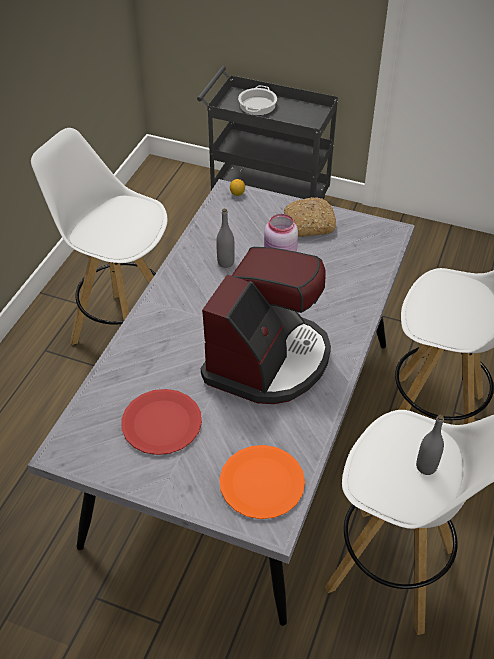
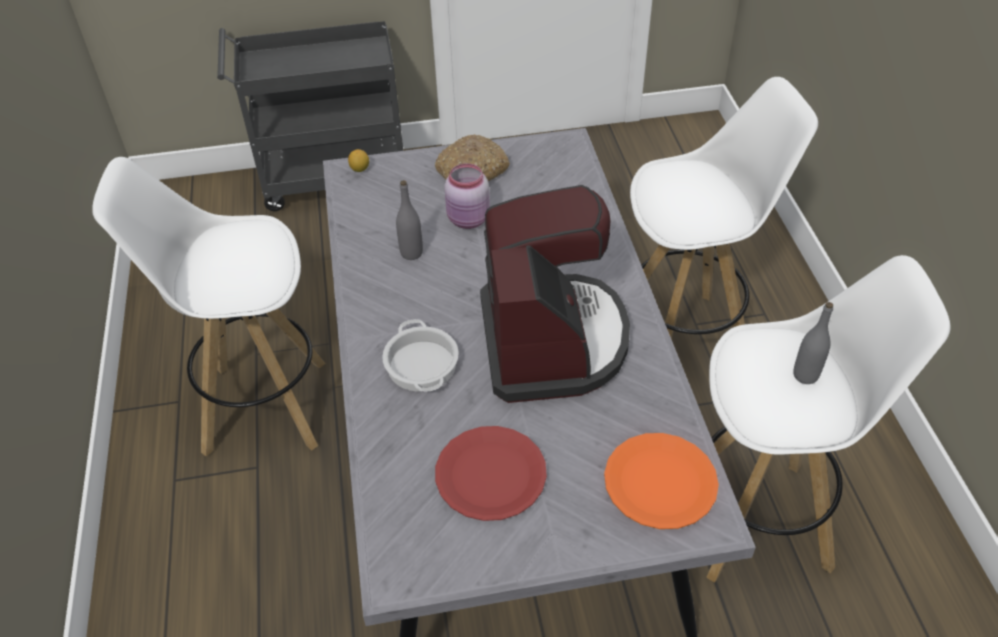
camera: 30 degrees left, 0 degrees up
cooking pot [238,85,277,115] -> cooking pot moved to [382,319,459,392]

